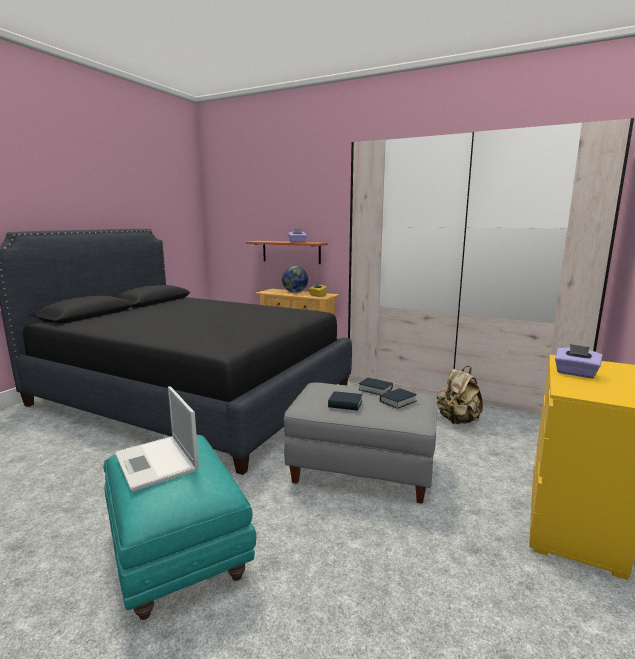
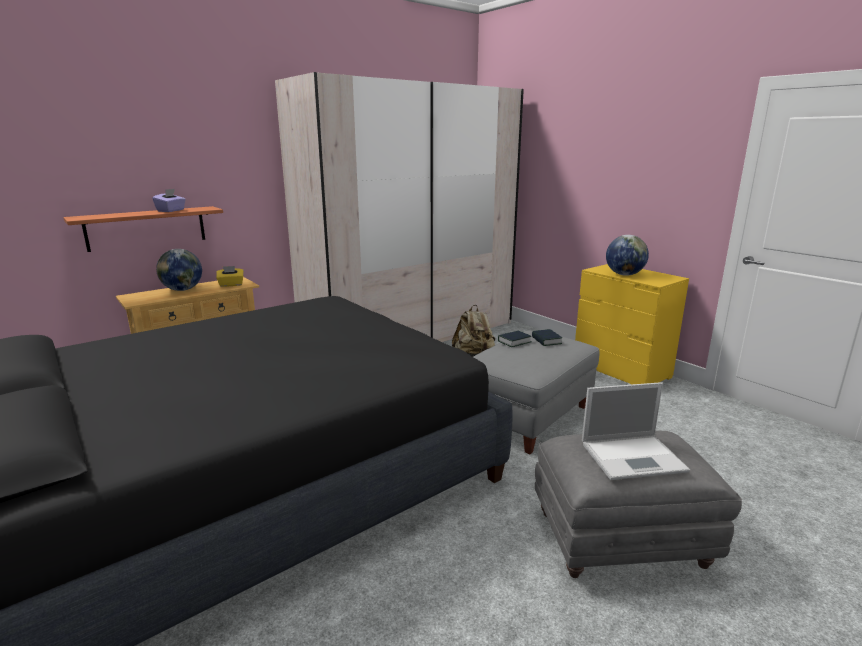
camera: 65 degrees left, 5 degrees up
turquoise ottoman [103,435,257,620] -> grey ottoman [535,431,742,578]
book [328,391,362,411] -> none
purple tissue box [555,344,602,378] -> globe [606,235,649,276]

